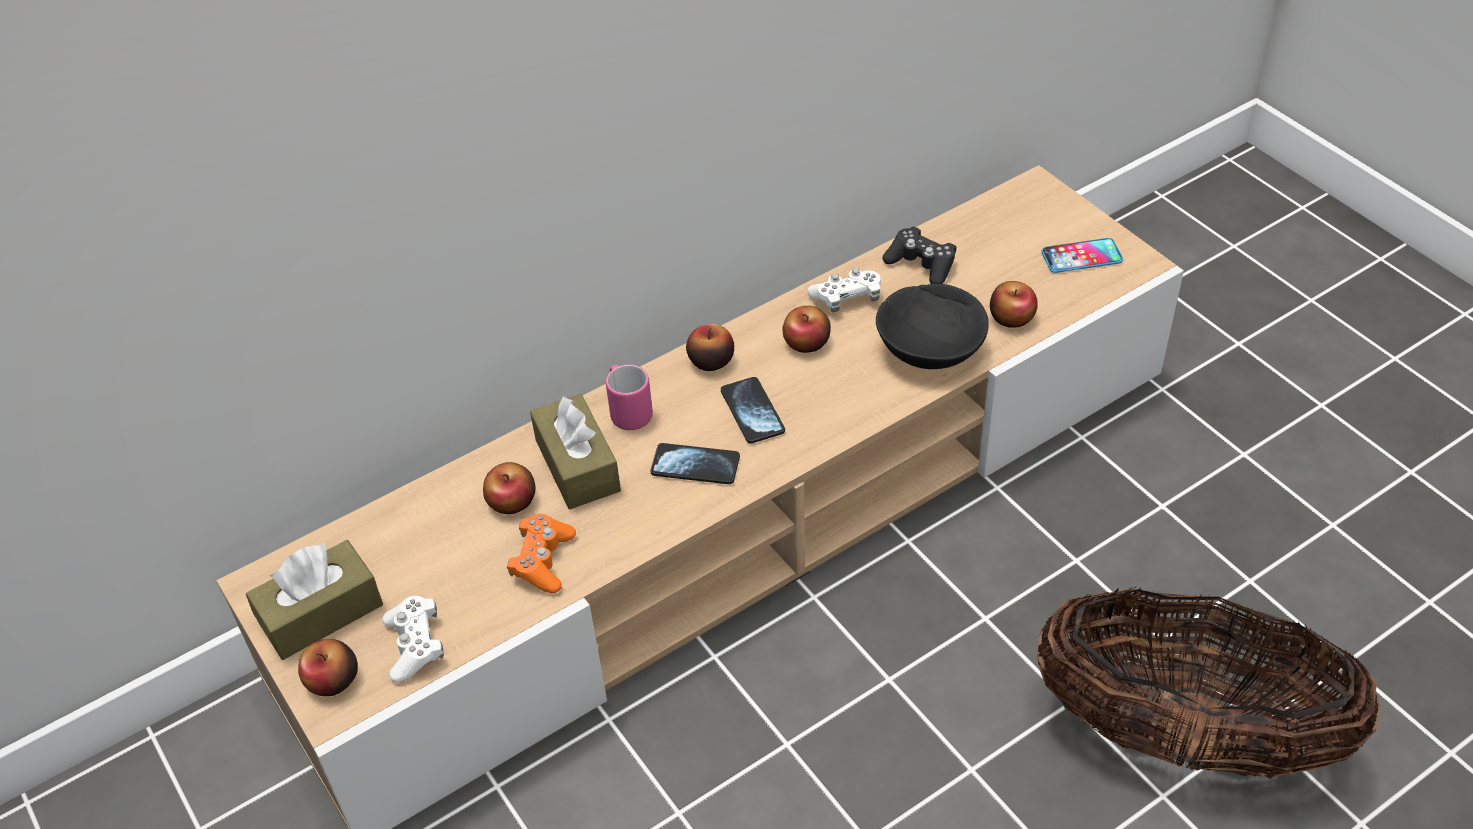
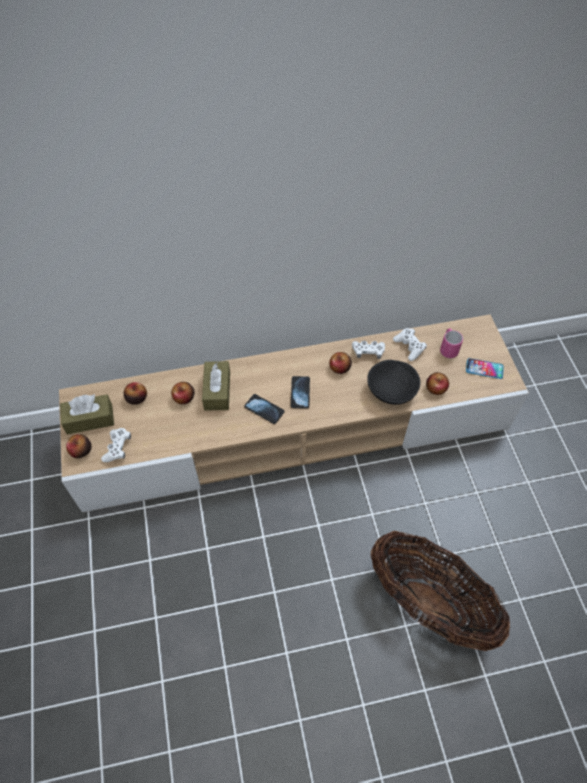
camera: 20 degrees right, 10 degrees up
orange game controller [507,514,576,593] -> none
pink mug [606,364,653,430] -> pink mug moved to [440,328,463,358]
apple [686,324,734,371] -> apple moved to [124,382,147,405]
black game controller [882,227,956,284] -> white game controller [393,328,427,361]

